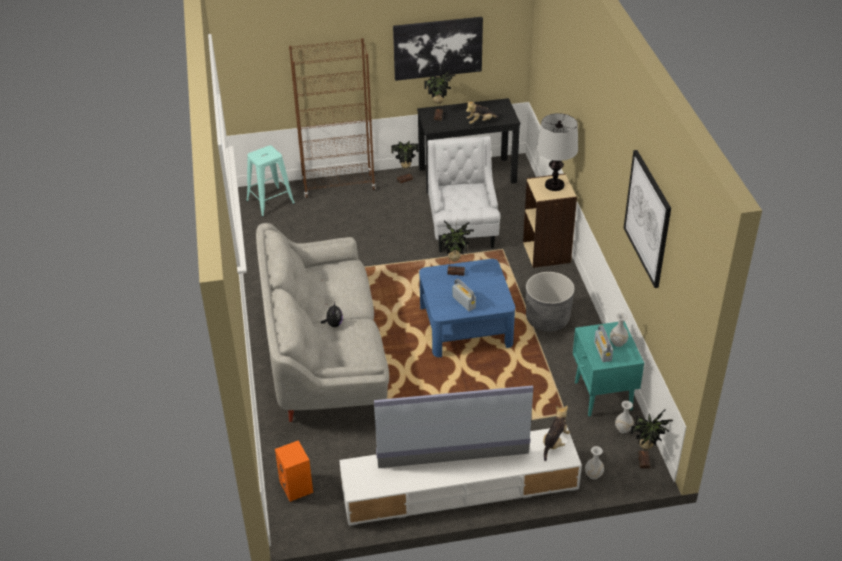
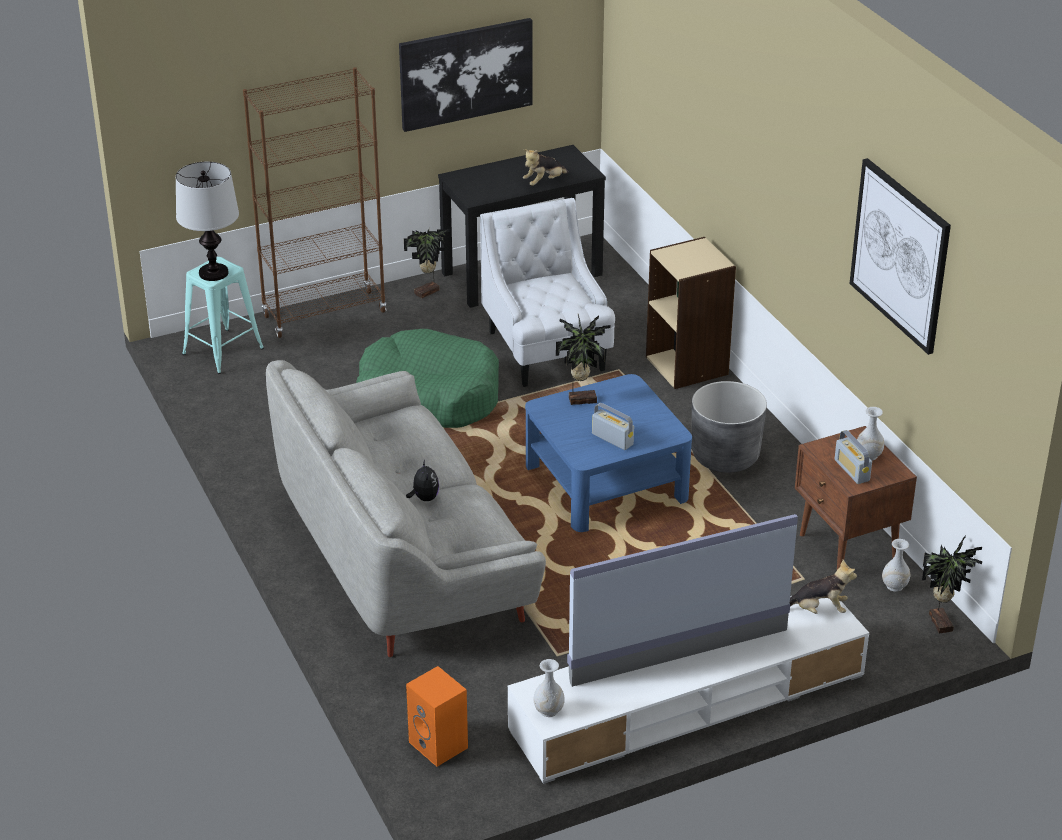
camera: 15 degrees left, 5 degrees down
potted plant [425,69,456,120] -> none
table lamp [537,113,578,191] -> table lamp moved to [176,162,239,281]
plush toy [543,406,570,461] -> plush toy turned 75 degrees clockwise [790,559,857,614]
turquoise nightstand [573,321,644,417] -> brown nightstand [795,426,917,570]
white vase [585,446,604,480] -> white vase moved to [534,659,565,717]
none -> green dog bed [356,329,499,428]

